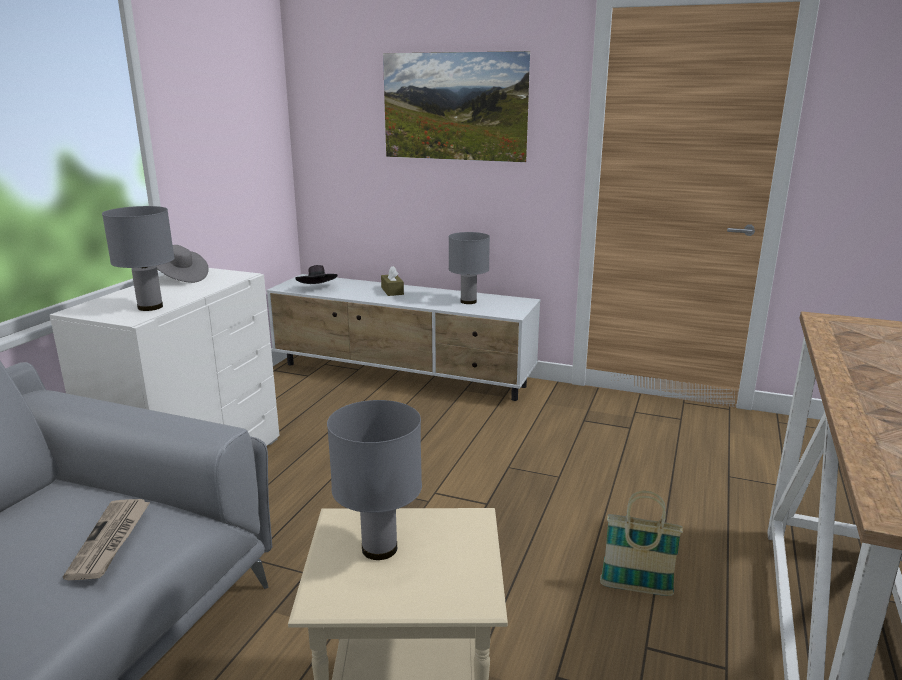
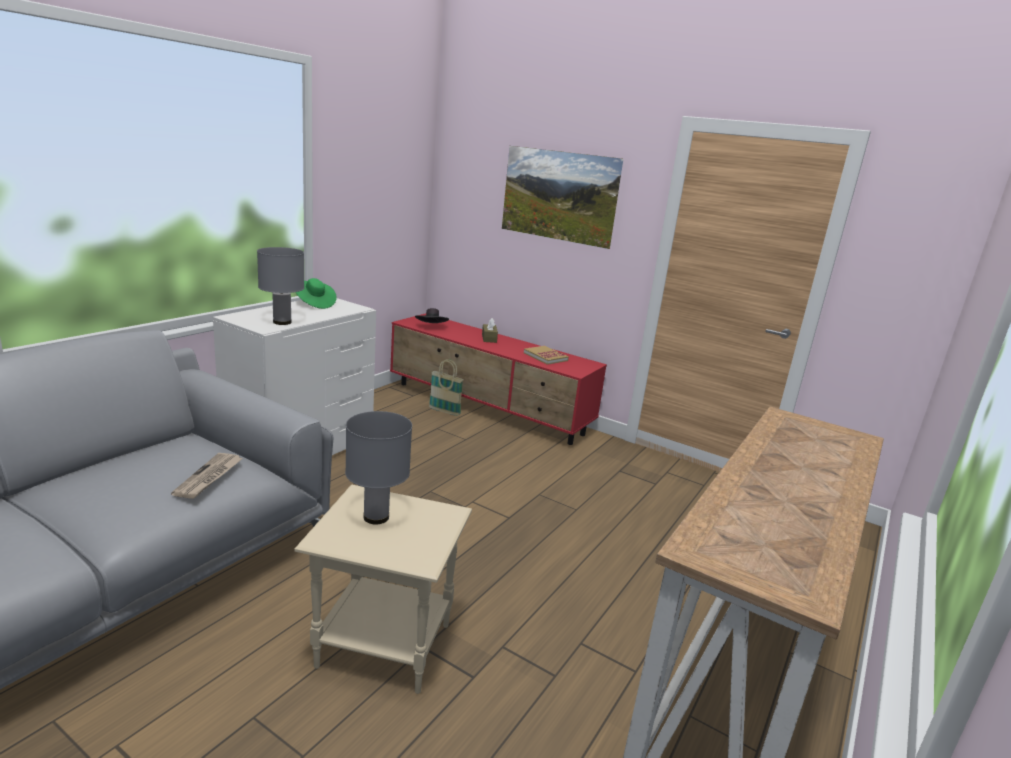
camera: 10 degrees right, 0 degrees up
grey hat [157,245,209,283] -> green hat [295,278,337,309]
white tv stand [266,274,541,401] -> red tv stand [390,313,607,445]
grey table lamp [449,232,490,304] -> book [524,346,569,365]
basket [600,491,683,596] -> basket moved to [429,359,464,416]

